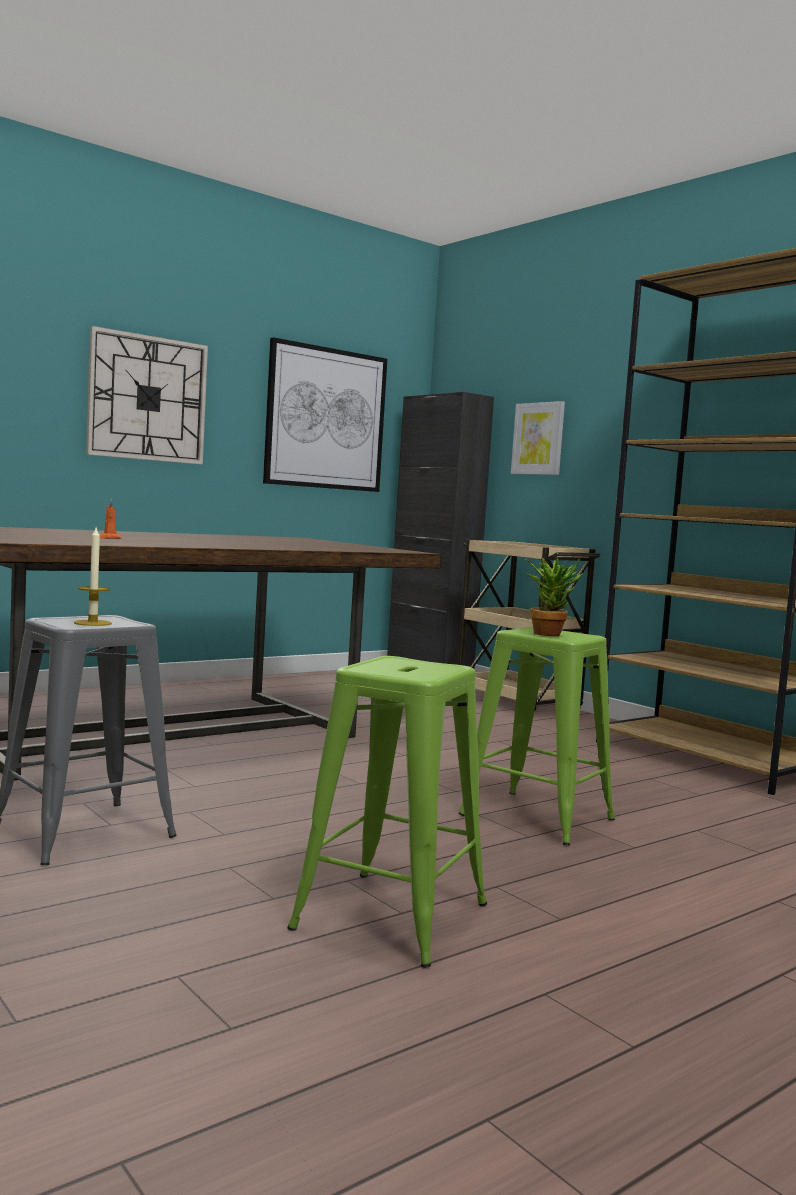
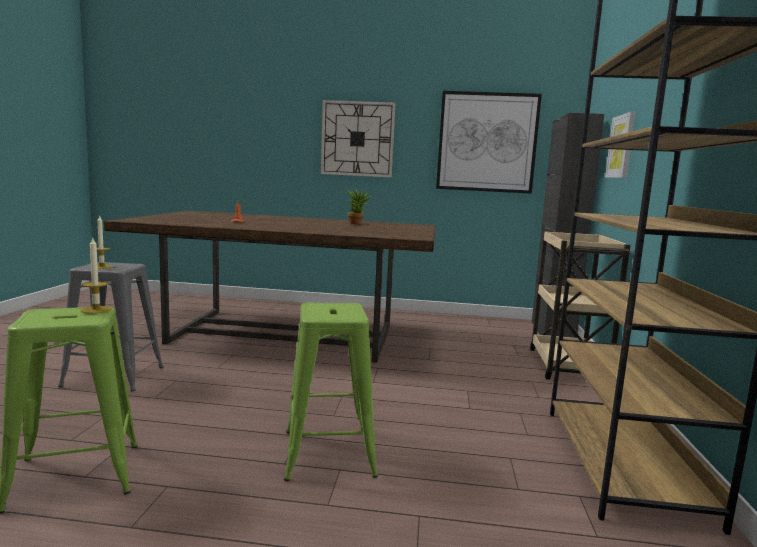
camera: 45 degrees right, 5 degrees up
potted plant [525,558,584,636] -> potted plant moved to [347,189,373,224]
none -> candle [81,238,112,314]

